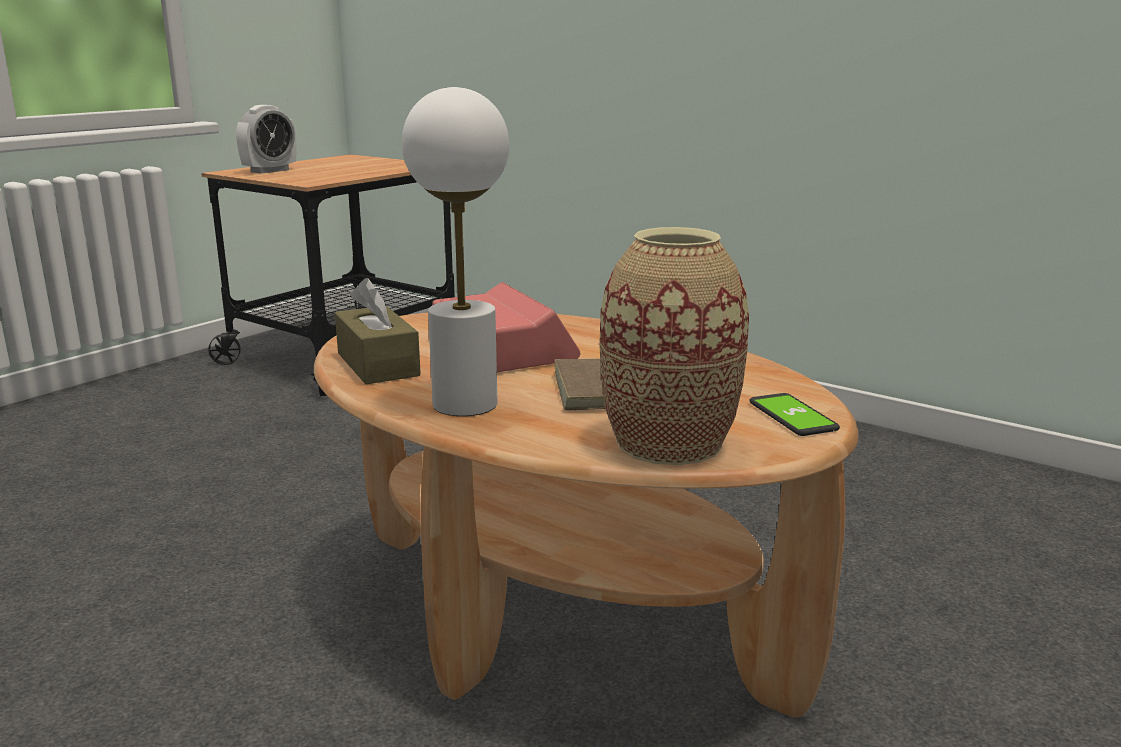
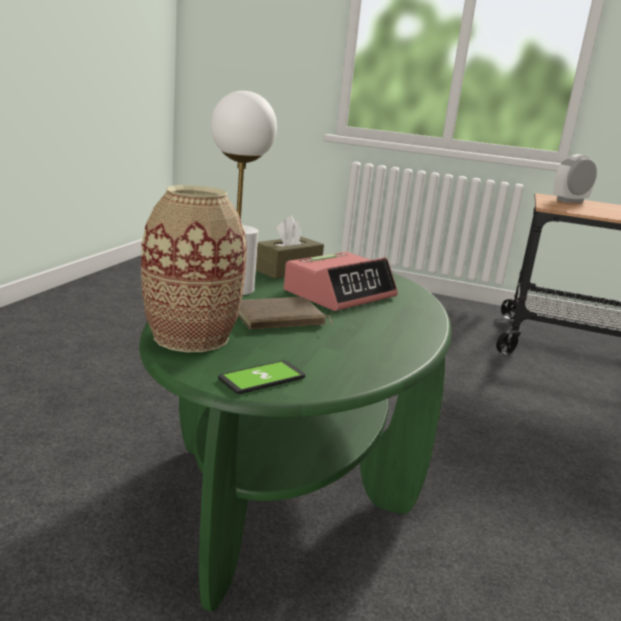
camera: 70 degrees right, 0 degrees up
alarm clock [236,105,297,174] -> alarm clock turned 135 degrees clockwise [553,154,597,203]
brown coffee table [314,313,859,717] -> green coffee table [139,271,452,612]

